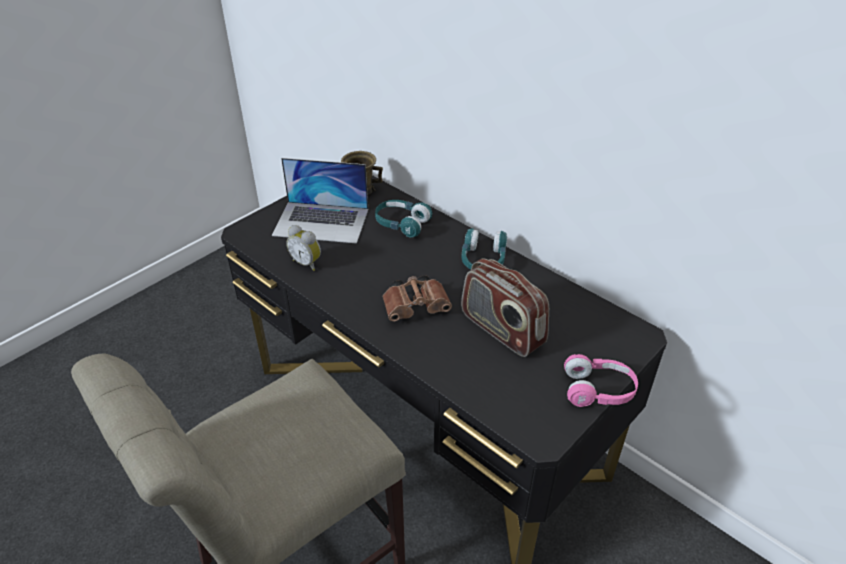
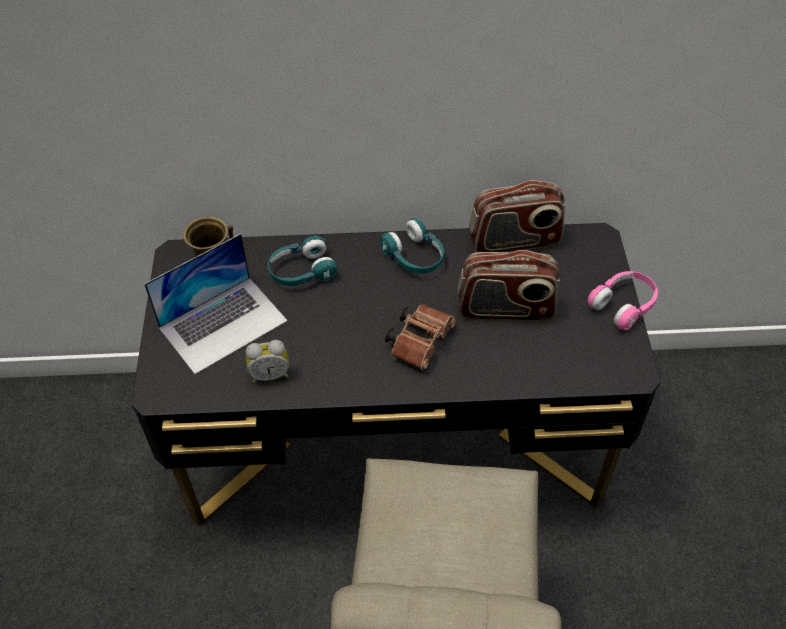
camera: 45 degrees left, 10 degrees up
none -> radio [469,180,565,252]

